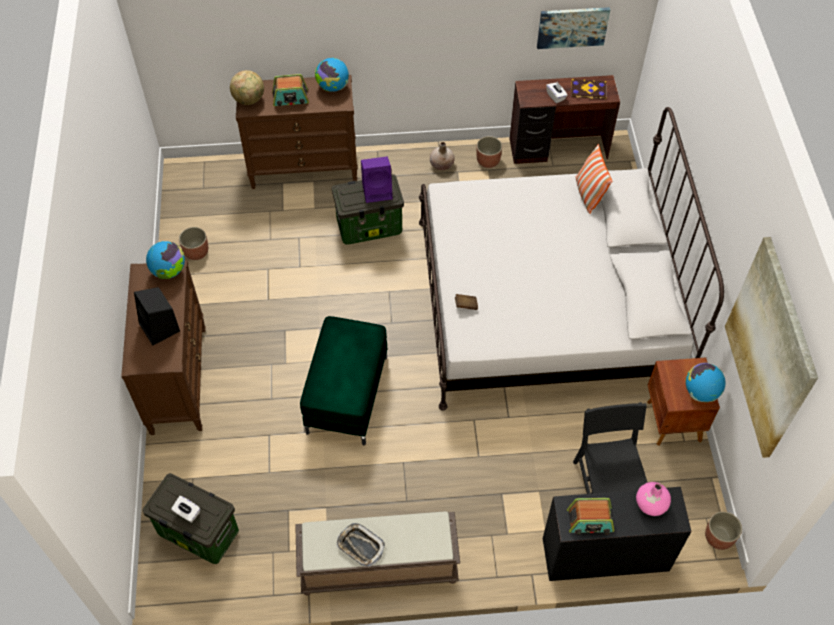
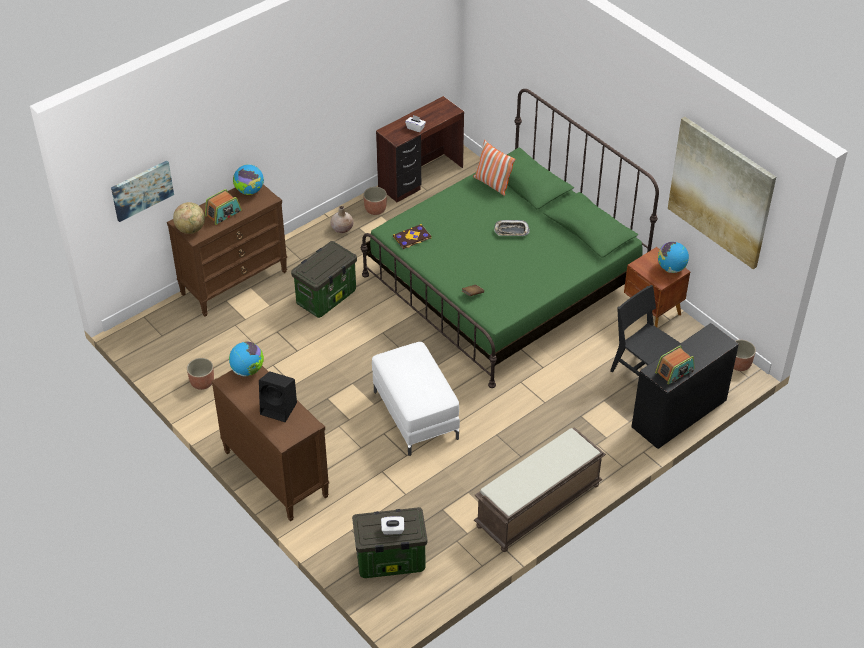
camera: 35 degrees left, 10 degrees down
green ottoman [300,316,388,445] -> white ottoman [372,342,460,456]
tray [336,523,385,566] -> tray moved to [494,220,530,236]
purple speaker [361,157,393,203] -> none
white bed [419,107,724,411] -> green bed [361,89,659,388]
picture [537,7,610,49] -> picture moved to [111,161,174,222]
book [571,79,607,99] -> book moved to [393,224,431,249]
pink vase [636,482,671,516] -> none

